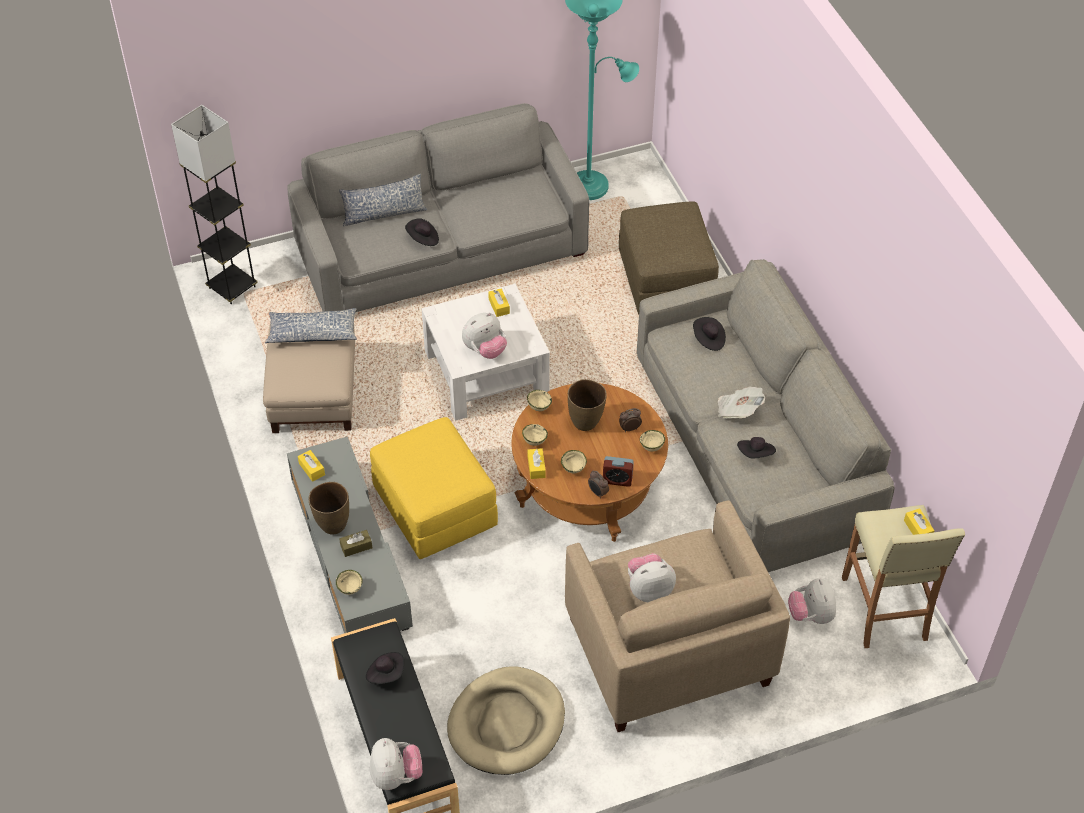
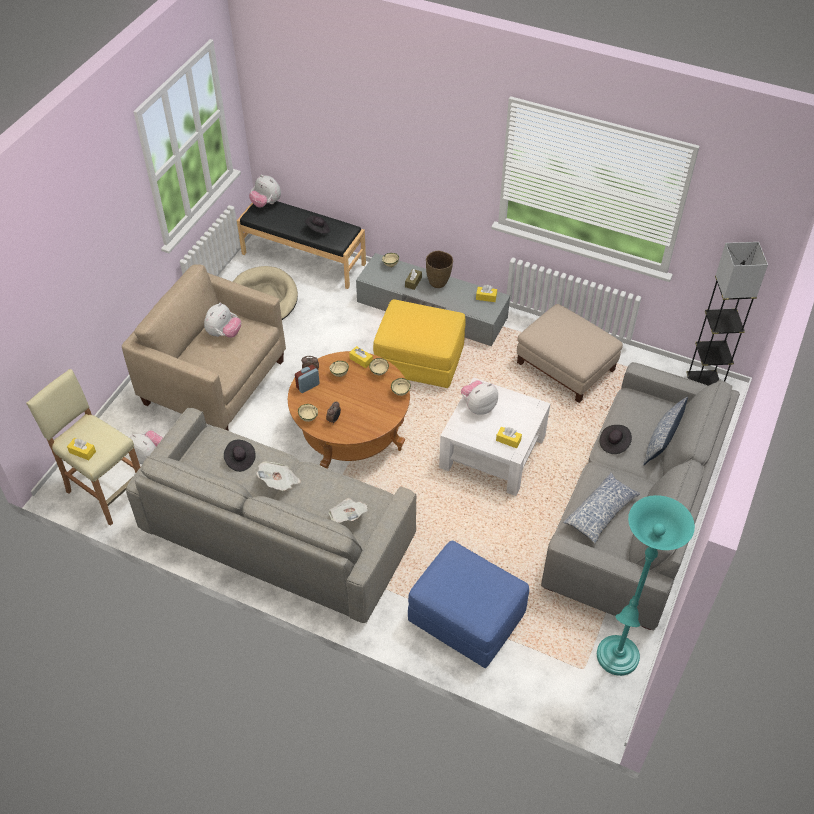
camera: 135 degrees right, 0 degrees up
pillow [265,308,357,343] -> pillow moved to [563,472,640,544]
plush toy [462,312,507,359] -> plush toy turned 45 degrees clockwise [461,380,498,415]
brown vase [568,379,607,431] -> none
brown ottoman [619,201,719,314] -> blue ottoman [408,541,529,668]
black hat [693,317,726,351] -> newspaper [329,498,368,523]

